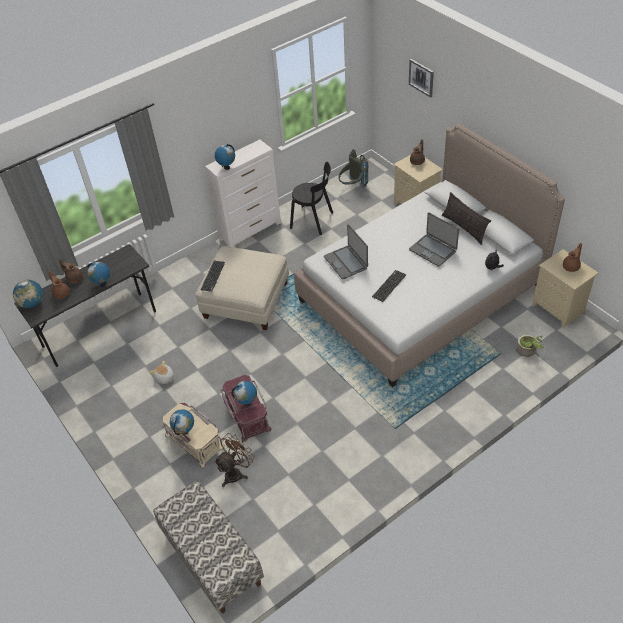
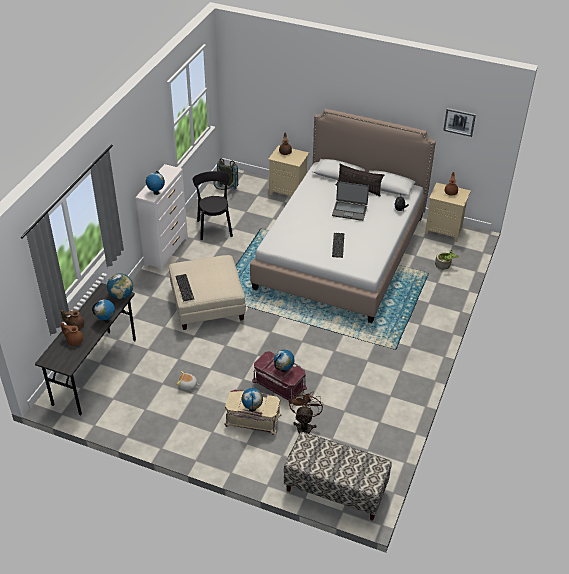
camera: 35 degrees left, 5 degrees down
globe [13,280,43,308] -> globe moved to [107,273,133,299]
black chair [290,162,333,235] -> black chair turned 90 degrees counterclockwise [193,171,233,240]
laptop [324,224,368,279] -> none
picture [409,59,434,98] -> picture moved to [443,108,476,137]

